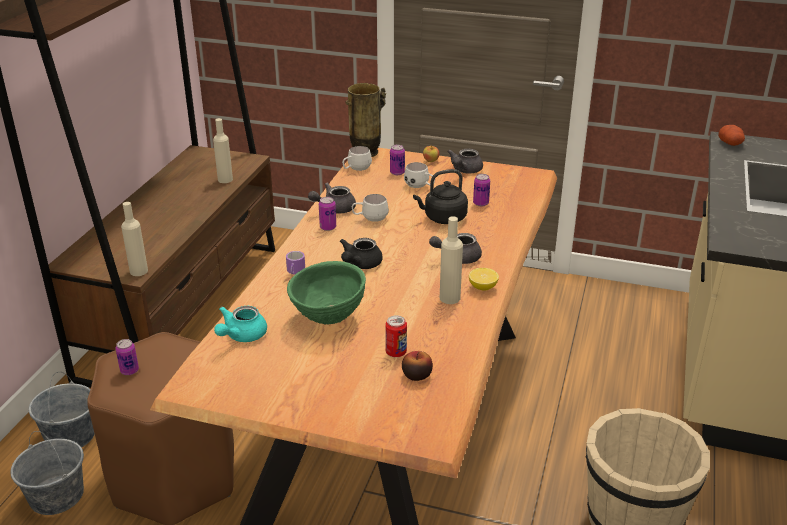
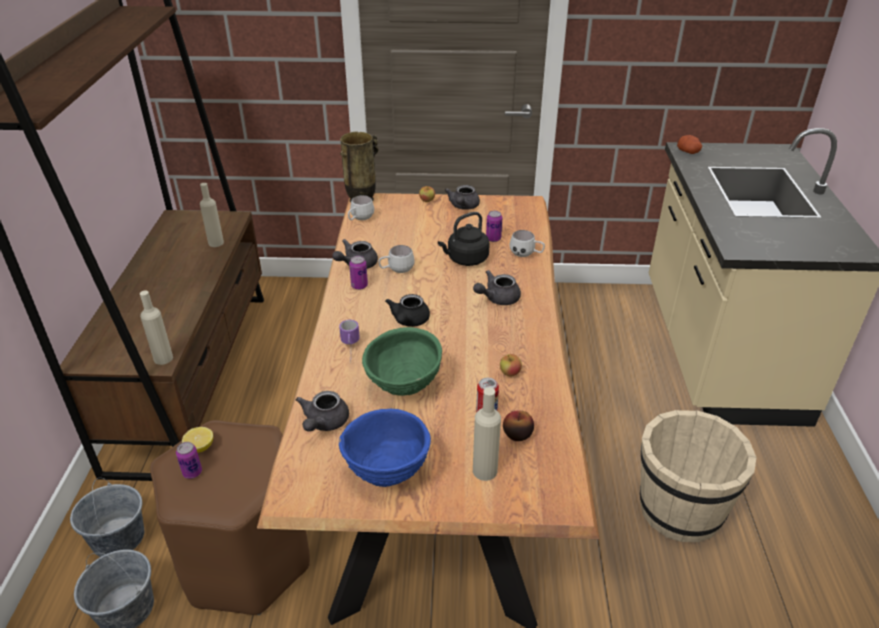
camera: 15 degrees left, 5 degrees up
turquoise teapot [214,306,267,342] -> grey teapot [296,391,349,432]
can [390,145,405,175] -> none
white mug [404,162,435,188] -> white mug moved to [510,230,545,257]
beige bottle [440,216,463,304] -> beige bottle moved to [473,387,501,481]
lemon [469,268,499,291] -> lemon moved to [182,427,213,453]
none -> blue bowl [339,409,431,487]
none -> apple [500,354,522,376]

